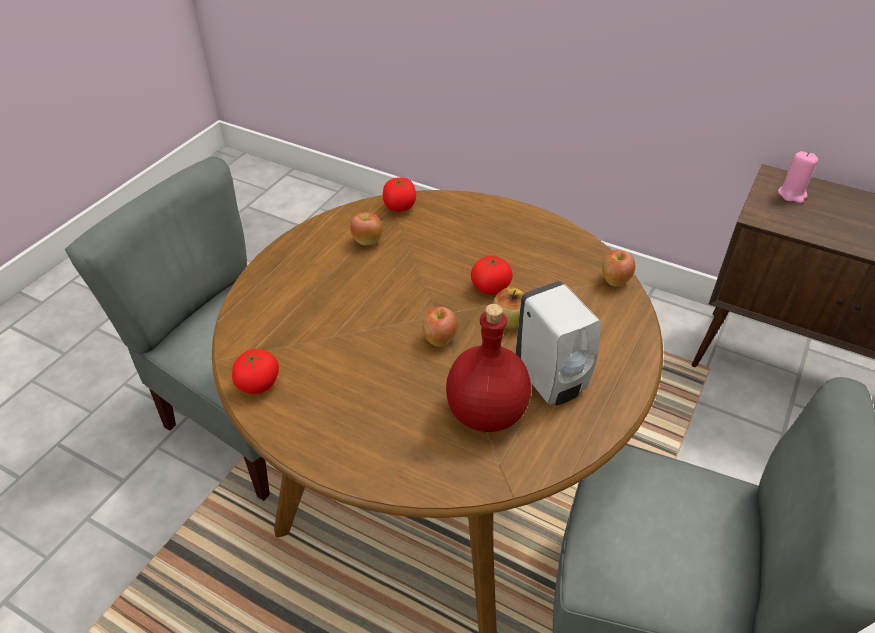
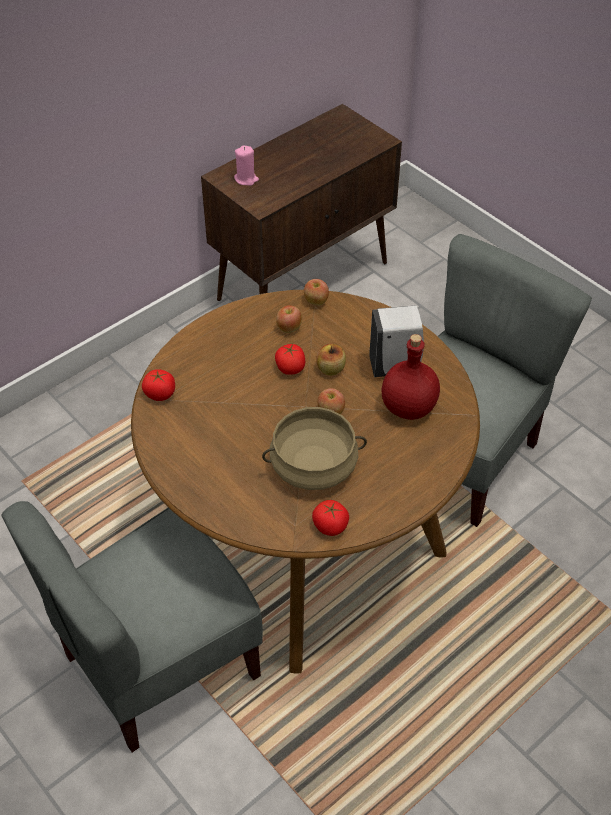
camera: 70 degrees left, 5 degrees up
apple [350,212,382,245] -> apple moved to [276,305,302,333]
none -> beige cooking pot [262,407,367,490]

